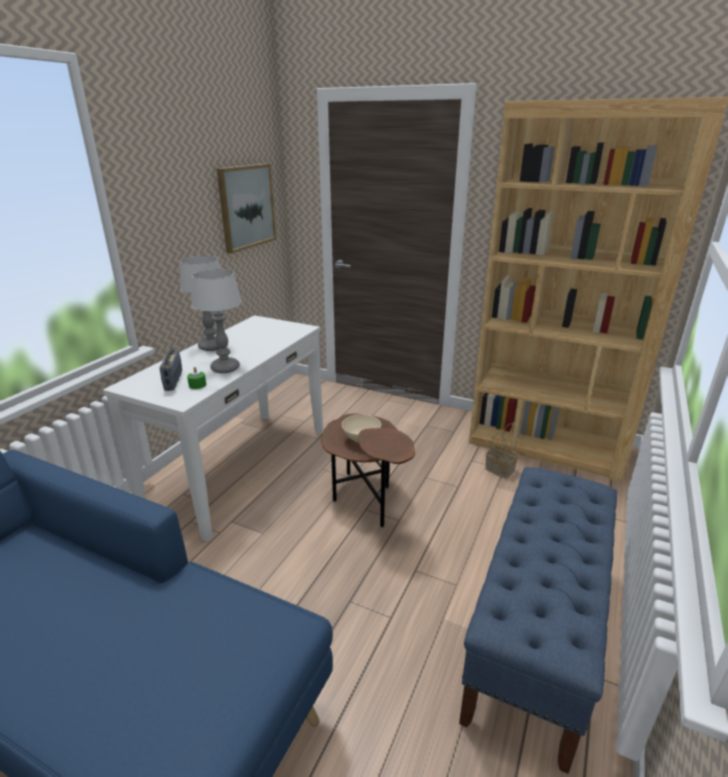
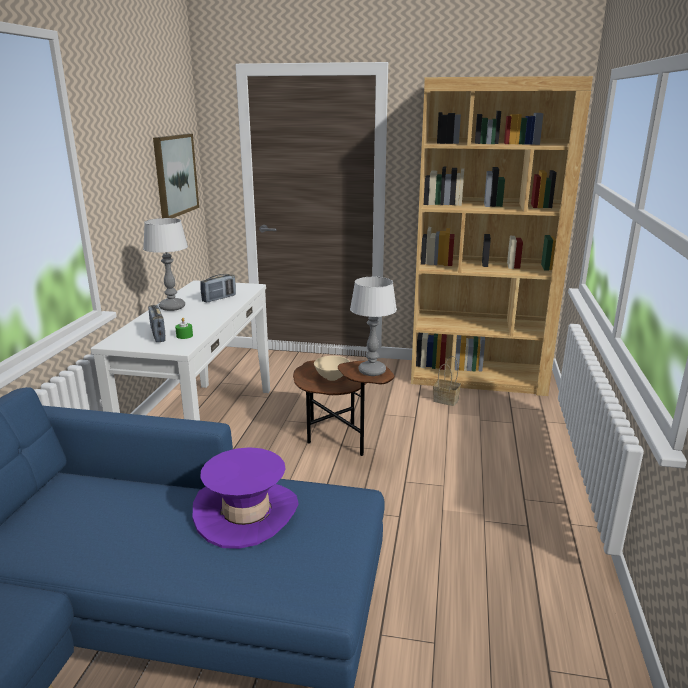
camera: 15 degrees left, 5 degrees down
table lamp [191,269,242,373] -> table lamp moved to [350,277,397,376]
blue bench [459,467,617,774] -> none
none -> purple hat [193,447,299,549]
none -> radio [200,274,236,302]

